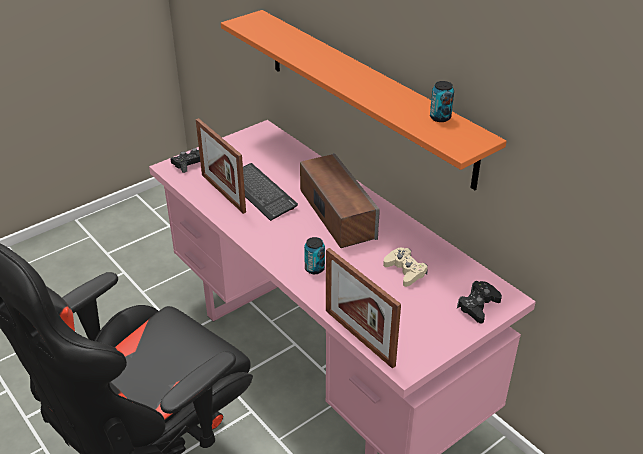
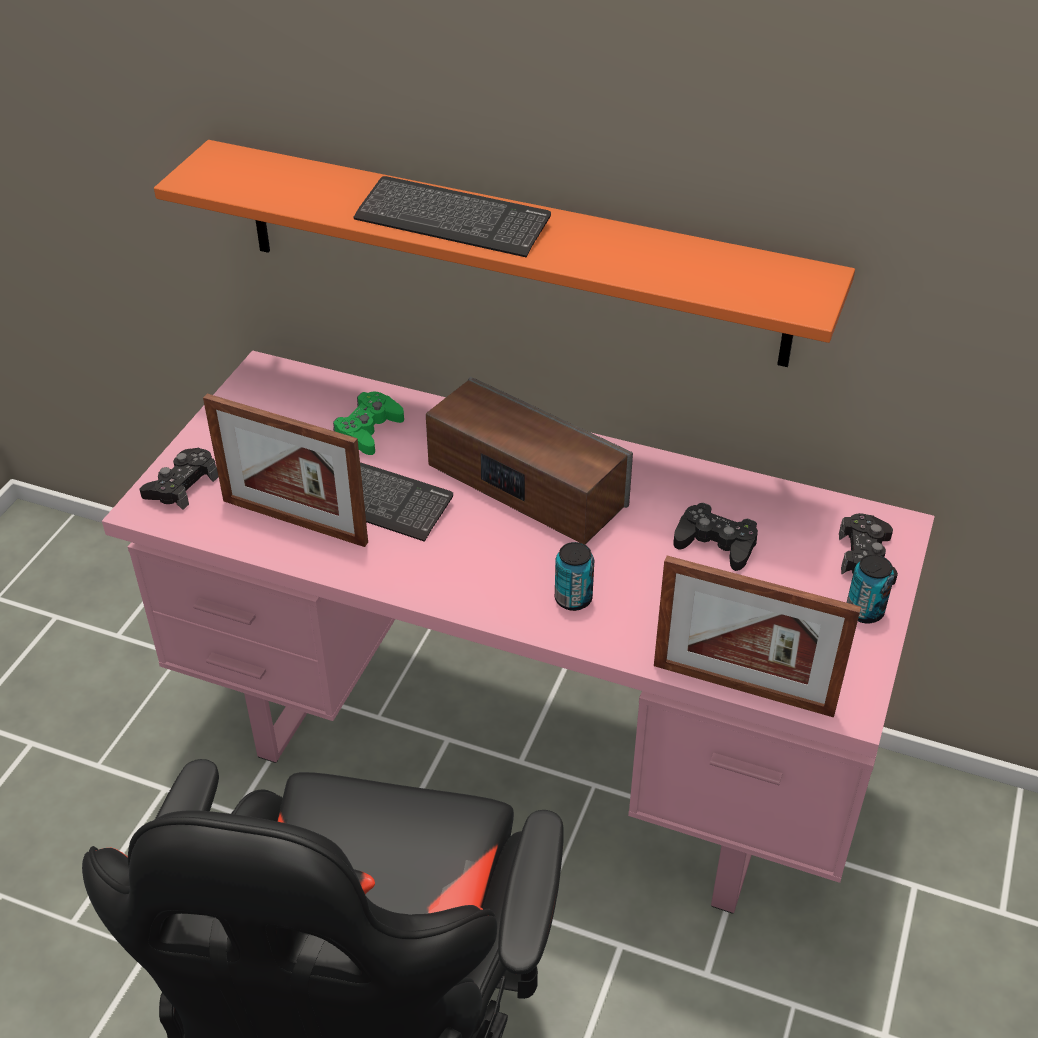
camera: 30 degrees left, 5 degrees up
beige game controller [383,248,428,287] -> black game controller [673,503,758,571]
can [430,81,454,122] -> can moved to [847,554,894,623]
none -> green game controller [333,392,404,455]
none -> keyboard [353,176,551,257]

